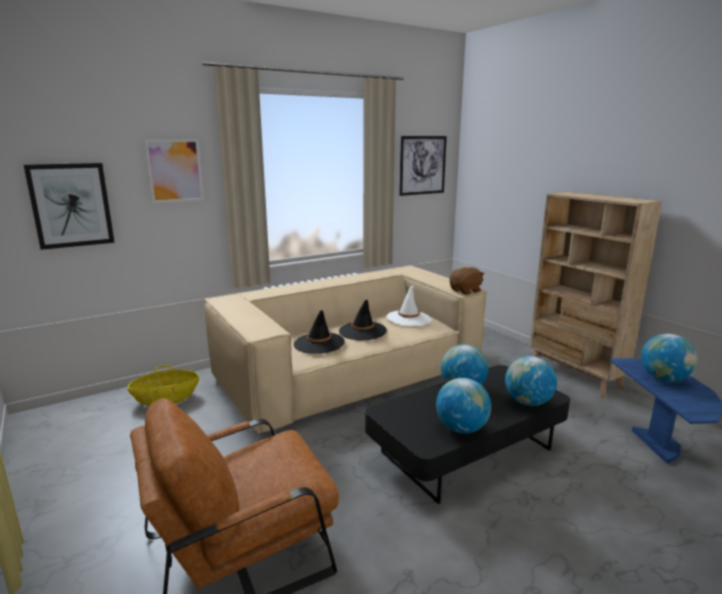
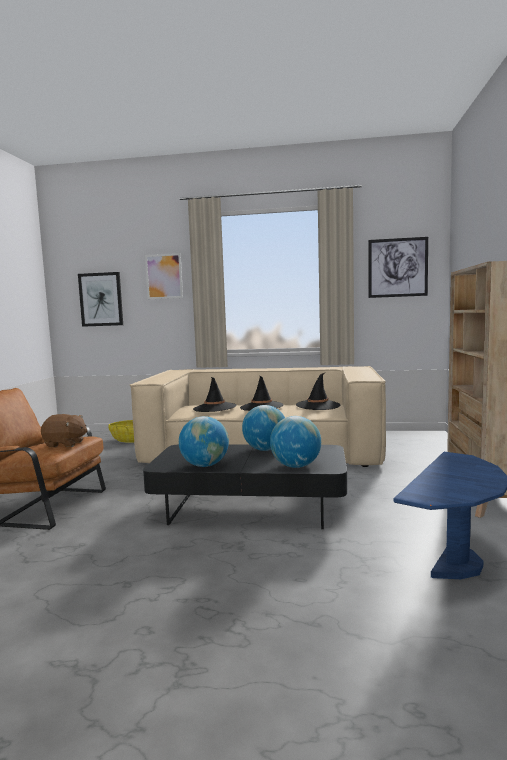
camera: 40 degrees right, 10 degrees down
white hat [387,285,431,326] -> black hat [296,373,340,410]
brown plush toy [450,267,484,295] -> brown plush toy moved to [41,414,88,447]
globe [641,334,698,382] -> none

